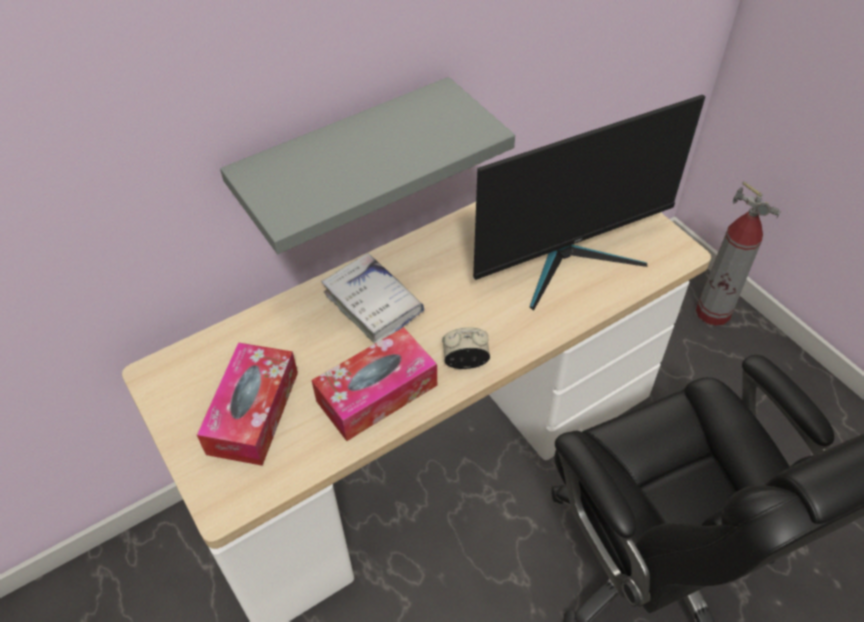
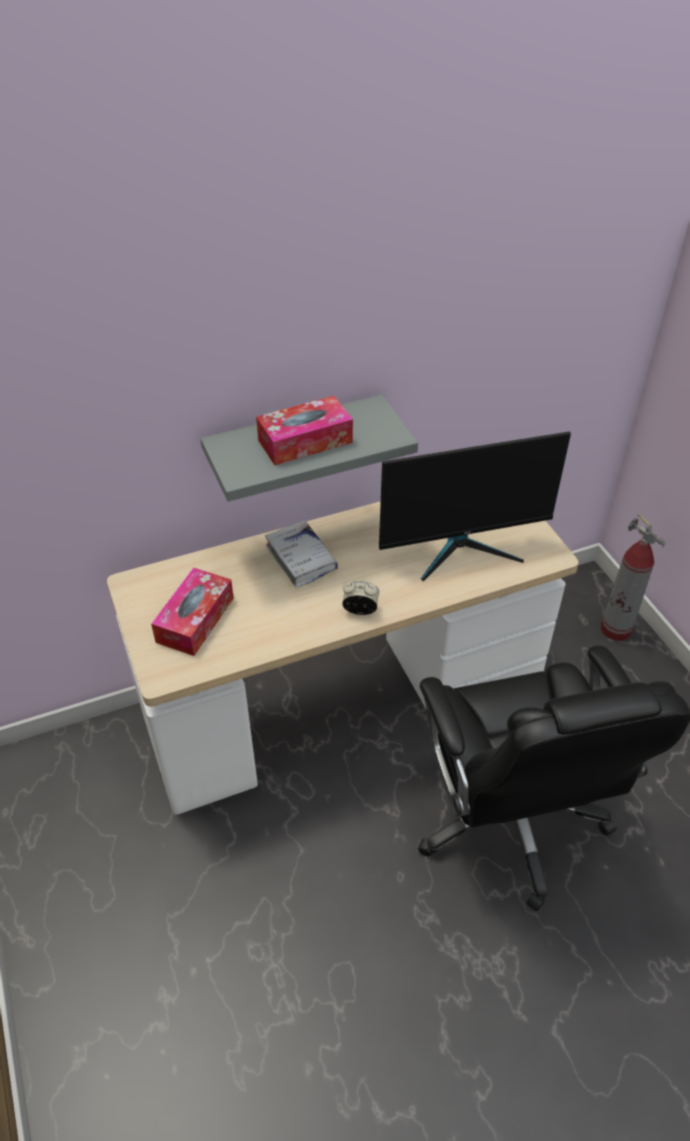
camera: 10 degrees right, 5 degrees down
tissue box [311,327,437,441] -> tissue box moved to [256,396,353,465]

